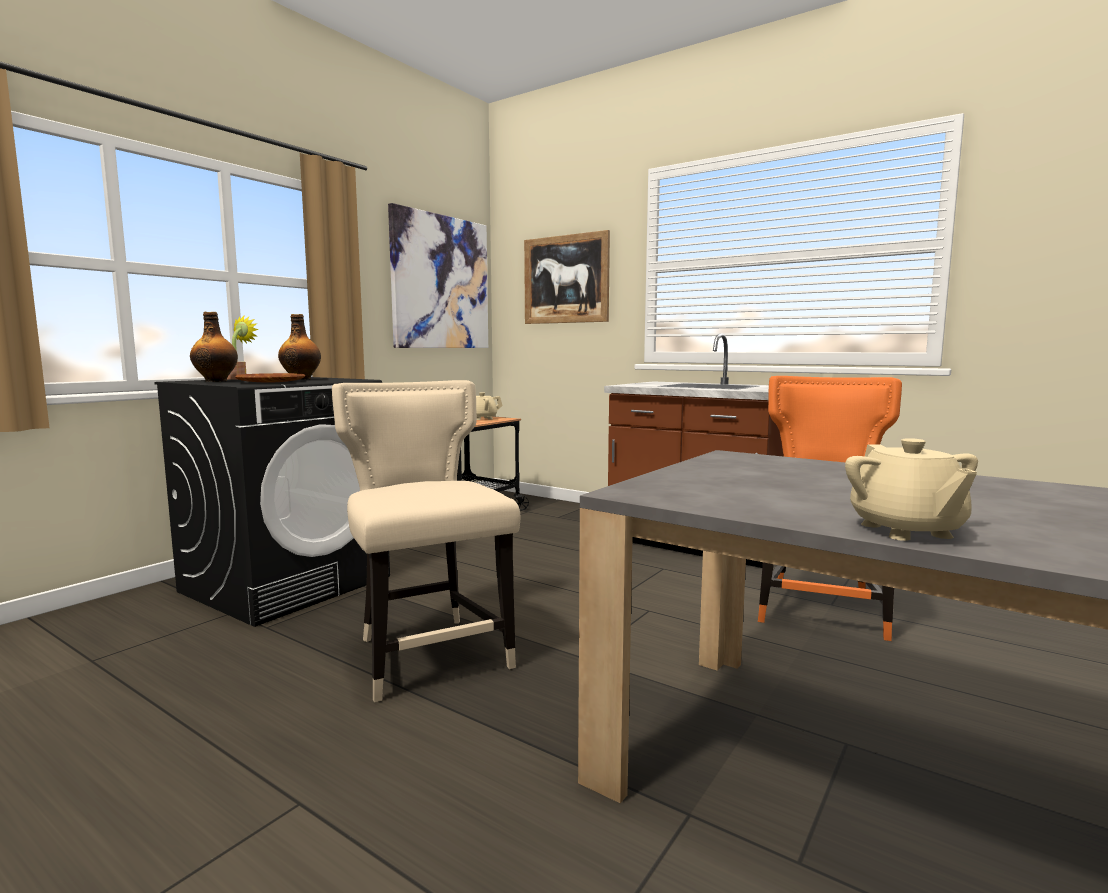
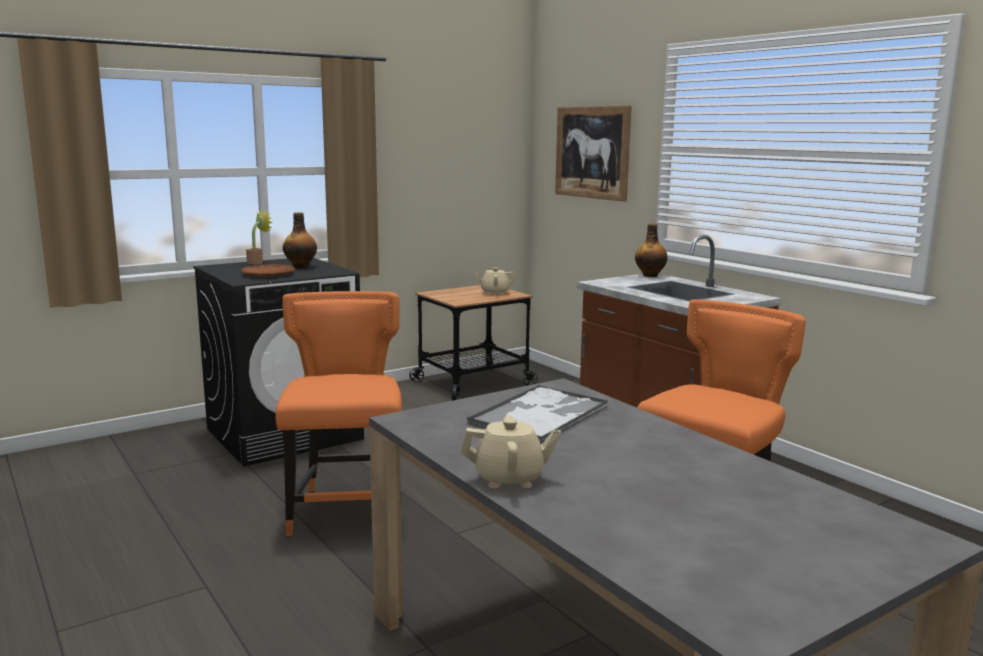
camera: 20 degrees right, 5 degrees up
bottle [190,312,238,382] -> bottle moved to [635,223,668,277]
beige chair [332,380,520,702] -> orange chair [275,291,402,536]
picture [388,203,488,348] -> none
beige teapot [845,438,978,541] -> beige teapot turned 105 degrees counterclockwise [460,415,561,488]
none -> tray [467,385,608,444]

